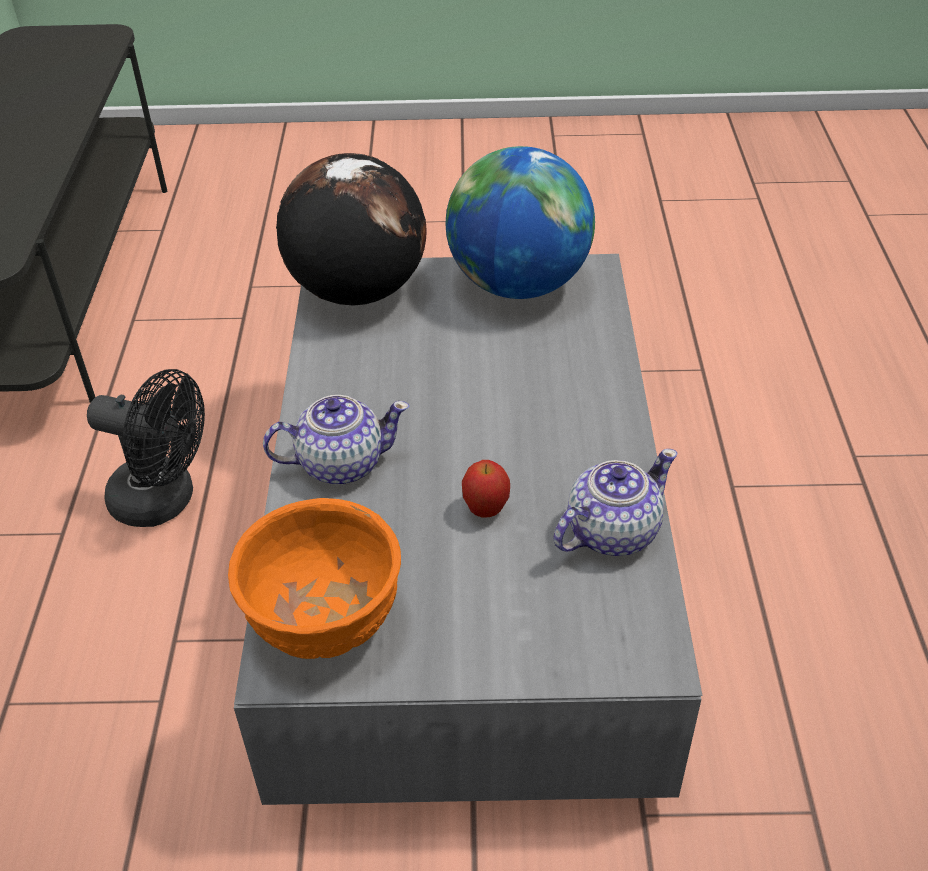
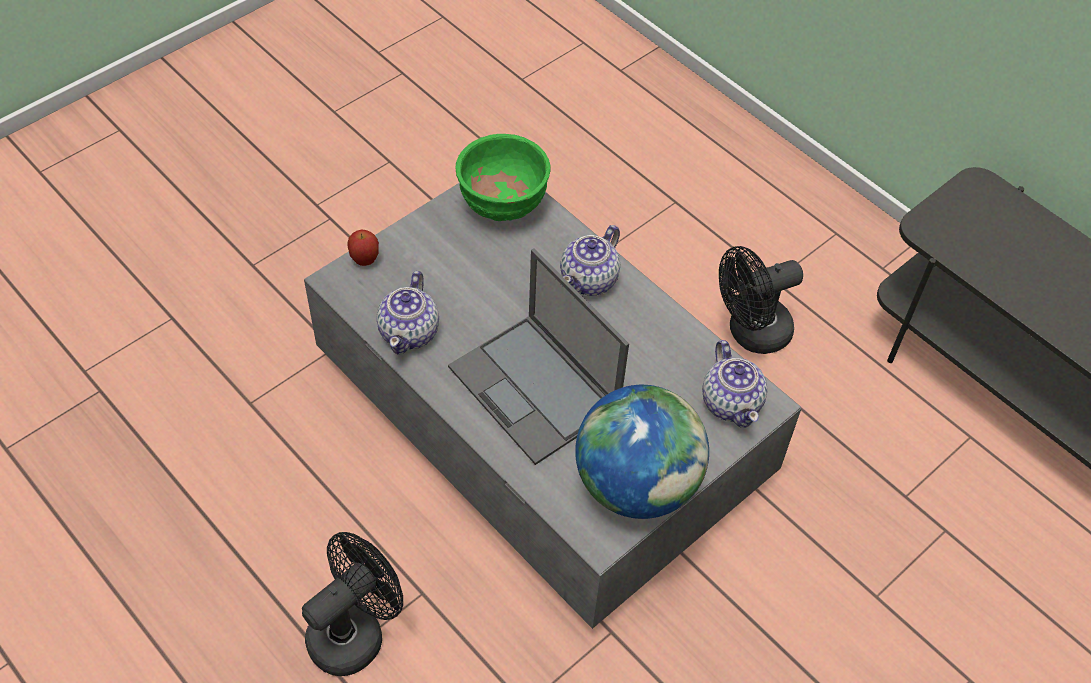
camera: 135 degrees right, 10 degrees up
orange bowl [228,498,401,659] -> green bowl [455,134,550,221]
globe [276,153,426,305] -> teapot [702,340,768,428]
apple [462,460,510,518] -> apple moved to [347,229,379,266]
none -> black fan [302,532,403,676]
none -> laptop [448,248,629,465]

